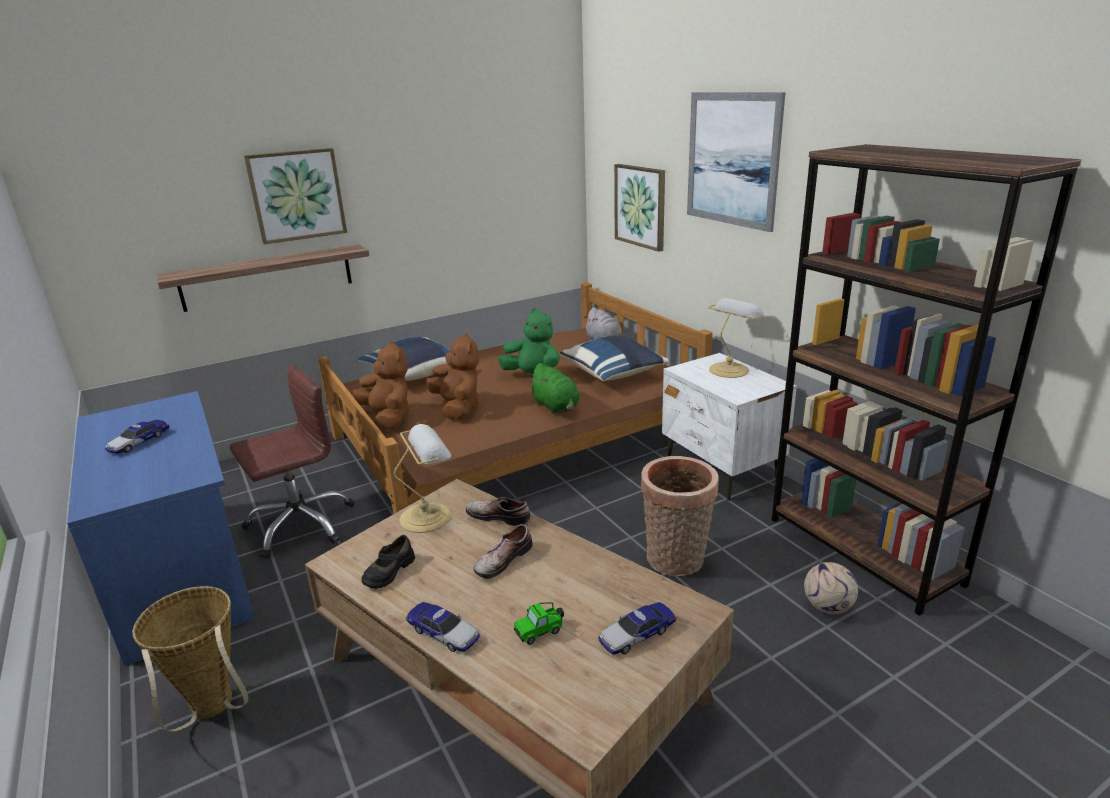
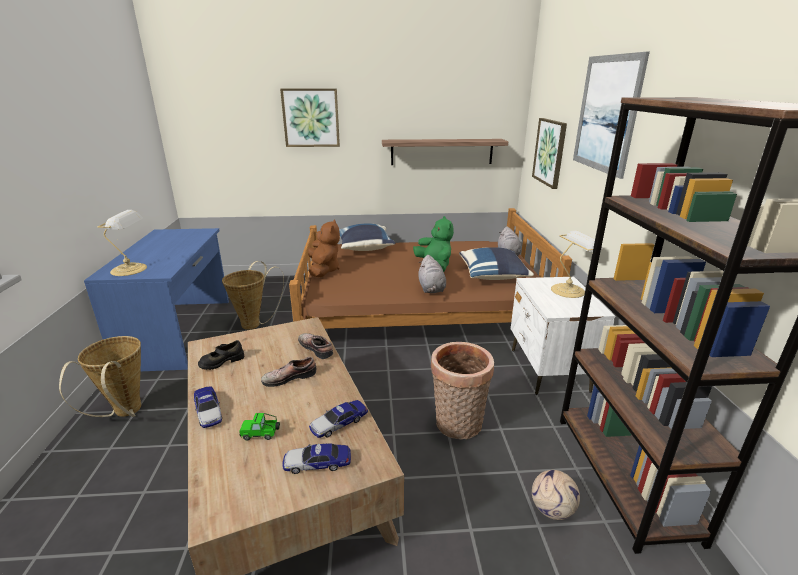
camera: 25 degrees right, 0 degrees up
toy car [105,420,169,454] -> toy car moved to [309,400,368,438]
shelf [156,244,369,312] -> shelf moved to [382,139,508,165]
brown office chair [230,364,355,559] -> basket [222,261,284,330]
table lamp [394,424,451,533] -> table lamp moved to [98,210,147,276]
brown plush toy [427,333,480,420] -> none
green plush toy [528,363,580,414] -> grey plush toy [418,255,446,293]

